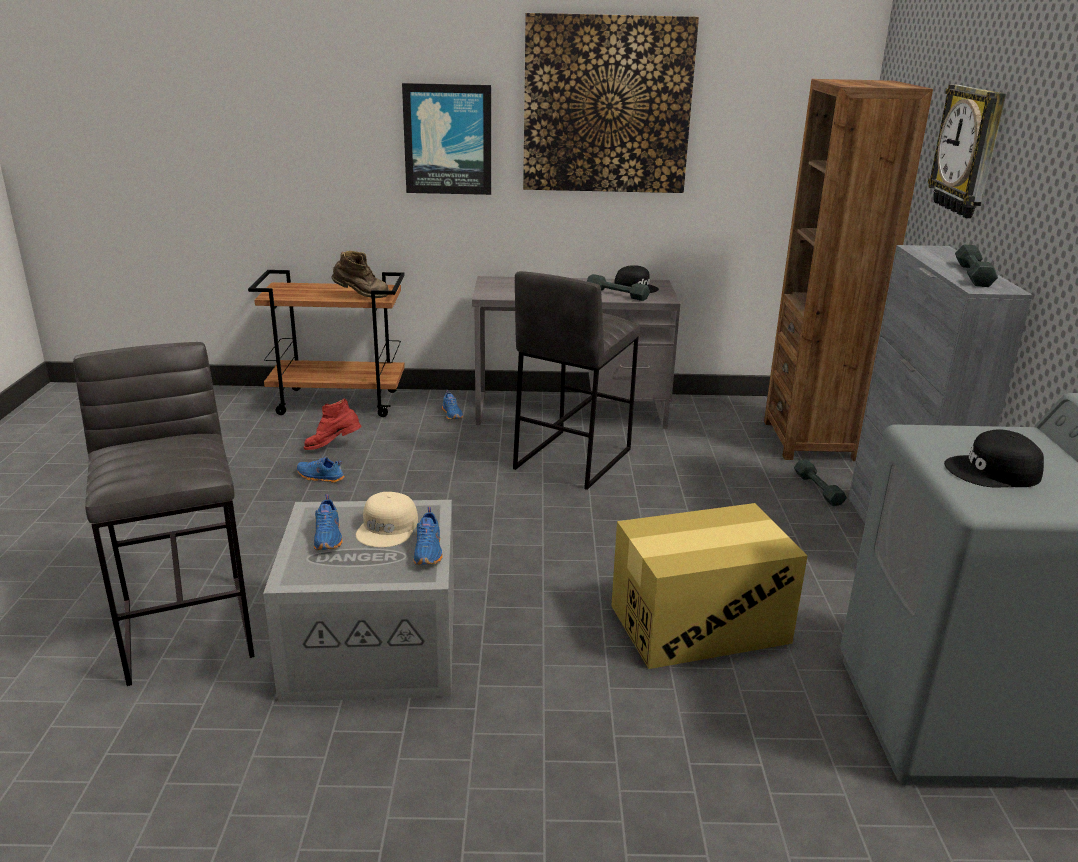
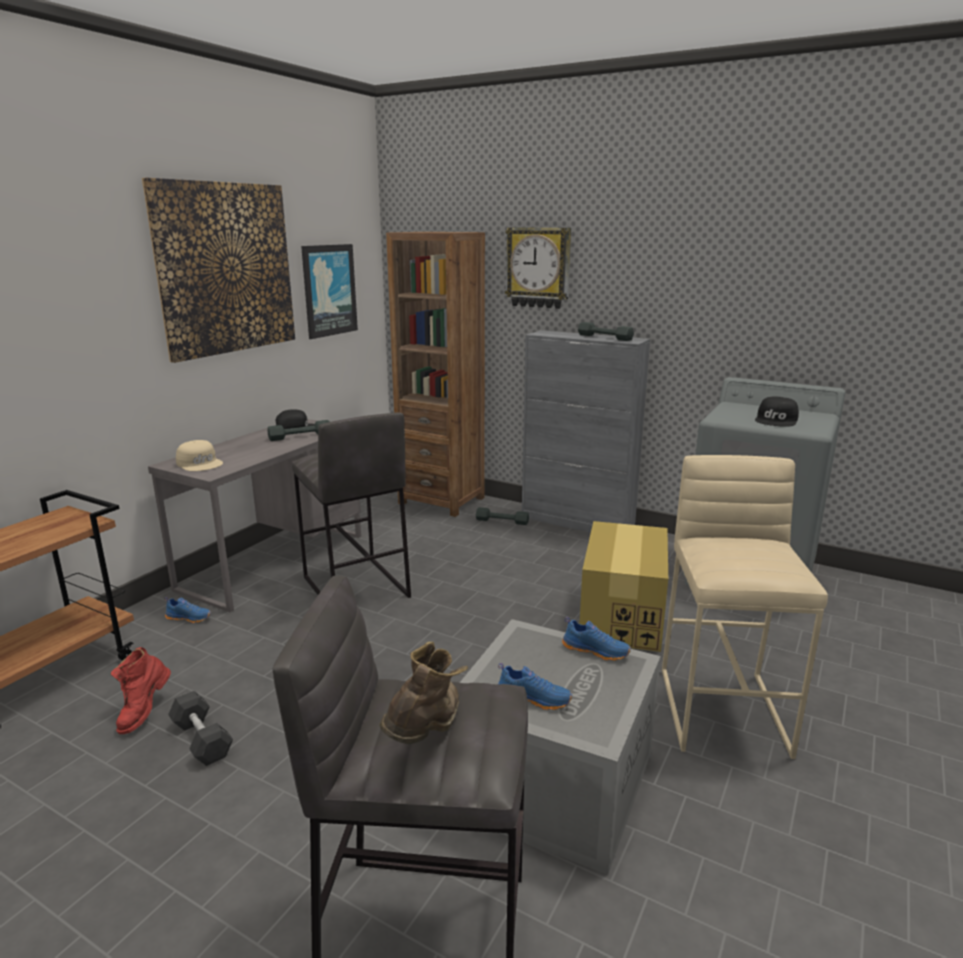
camera: 60 degrees left, 5 degrees down
blue shoe [297,456,345,483] -> grey dumbbell [168,691,233,766]
brown boot [332,251,389,298] -> brown boot moved to [379,642,468,744]
beige cap [356,492,418,547] -> beige cap moved to [176,440,223,471]
picture [402,83,491,195] -> picture moved to [301,244,358,339]
none -> beige stool [662,455,828,759]

